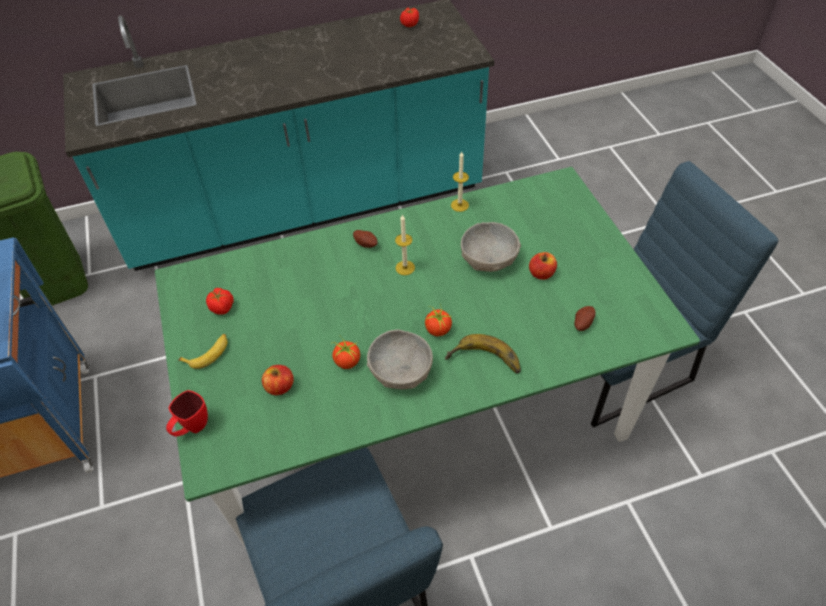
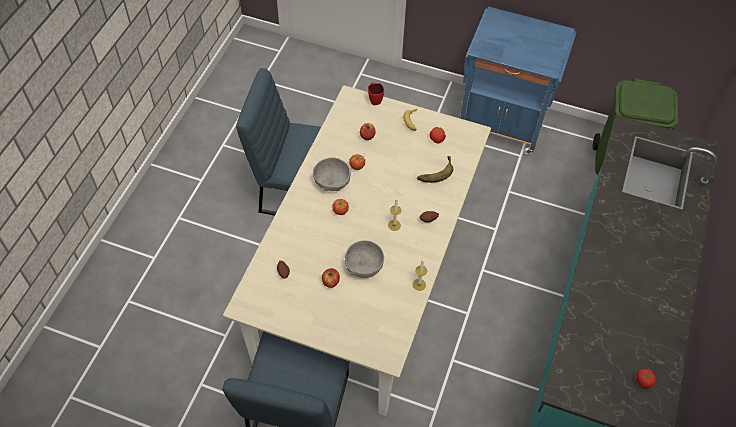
camera: 125 degrees right, 5 degrees up
green dining table [155,167,700,549] -> beige dining table [223,85,491,416]
banana [445,334,521,374] -> banana moved to [417,156,453,183]

